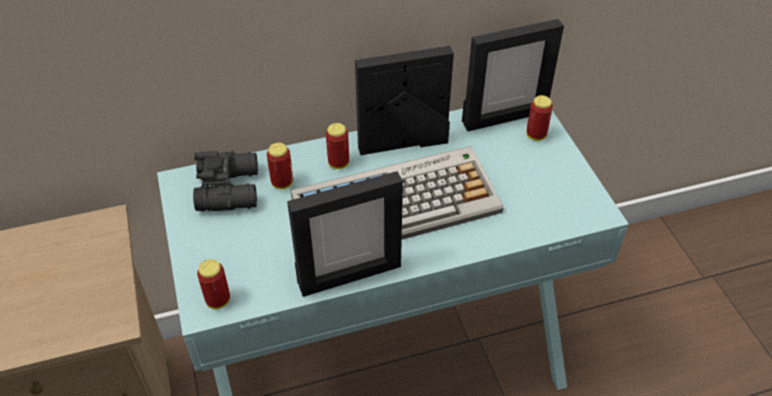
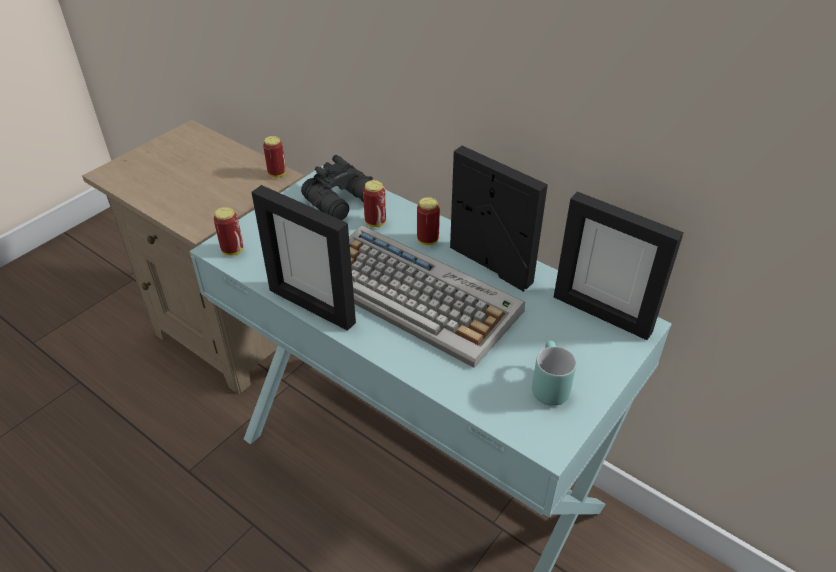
camera: 55 degrees right, 5 degrees down
can [527,95,553,141] -> can moved to [263,136,286,178]
none -> turquoise mug [532,341,576,406]

